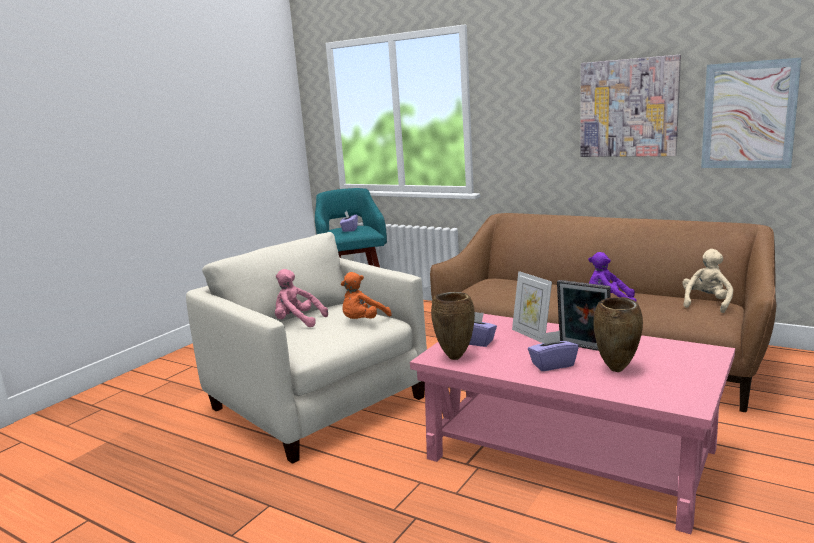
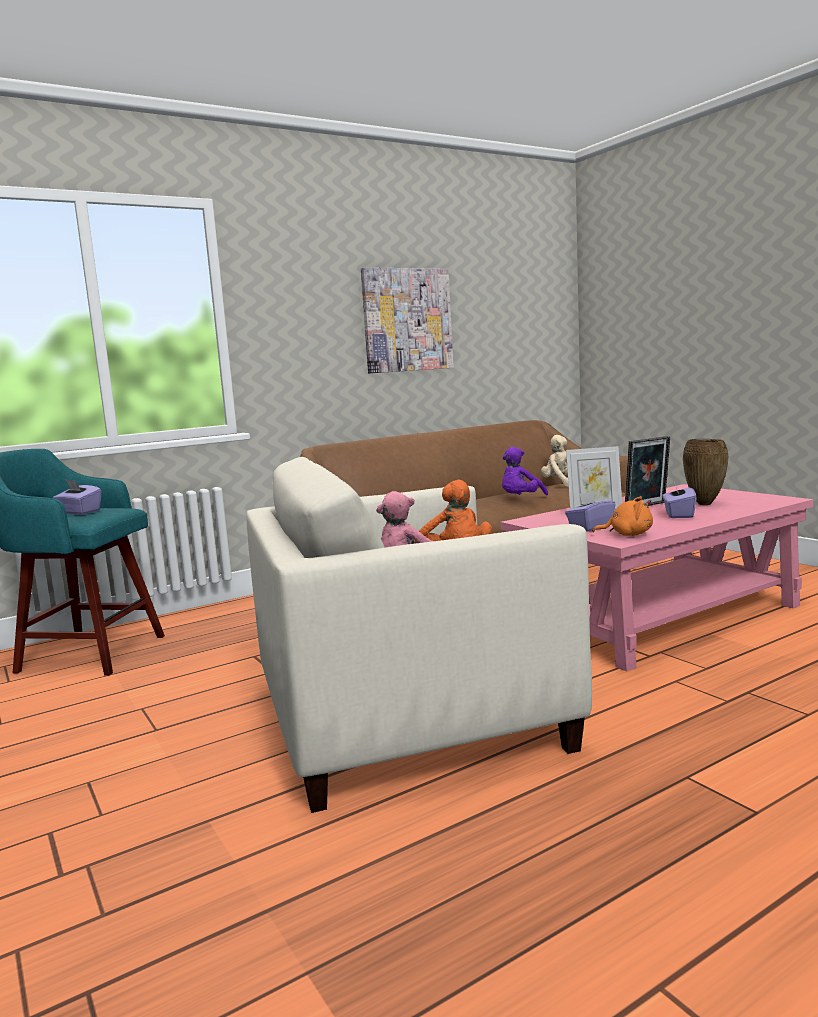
camera: 65 degrees left, 5 degrees down
brown vase [431,292,475,360] -> orange plush toy [593,496,653,536]
picture [701,57,802,168] -> none

